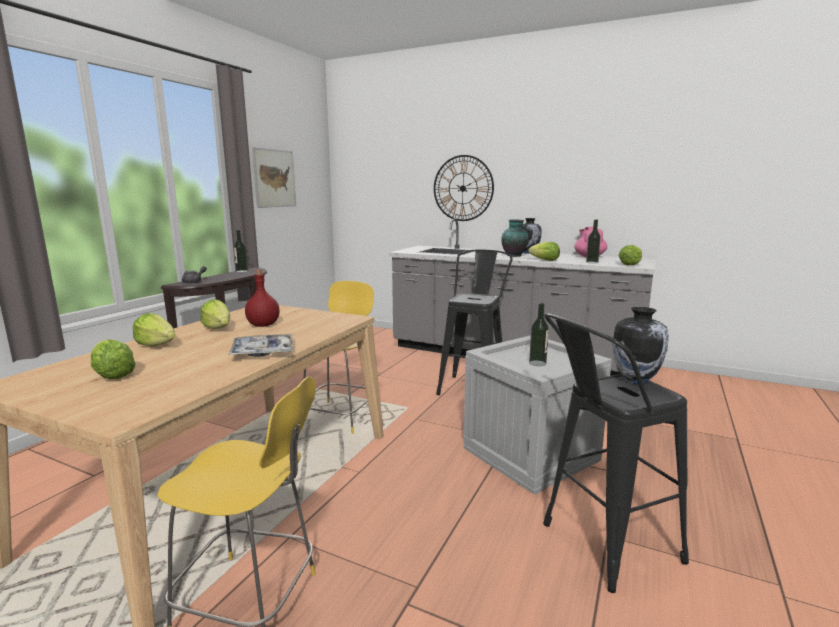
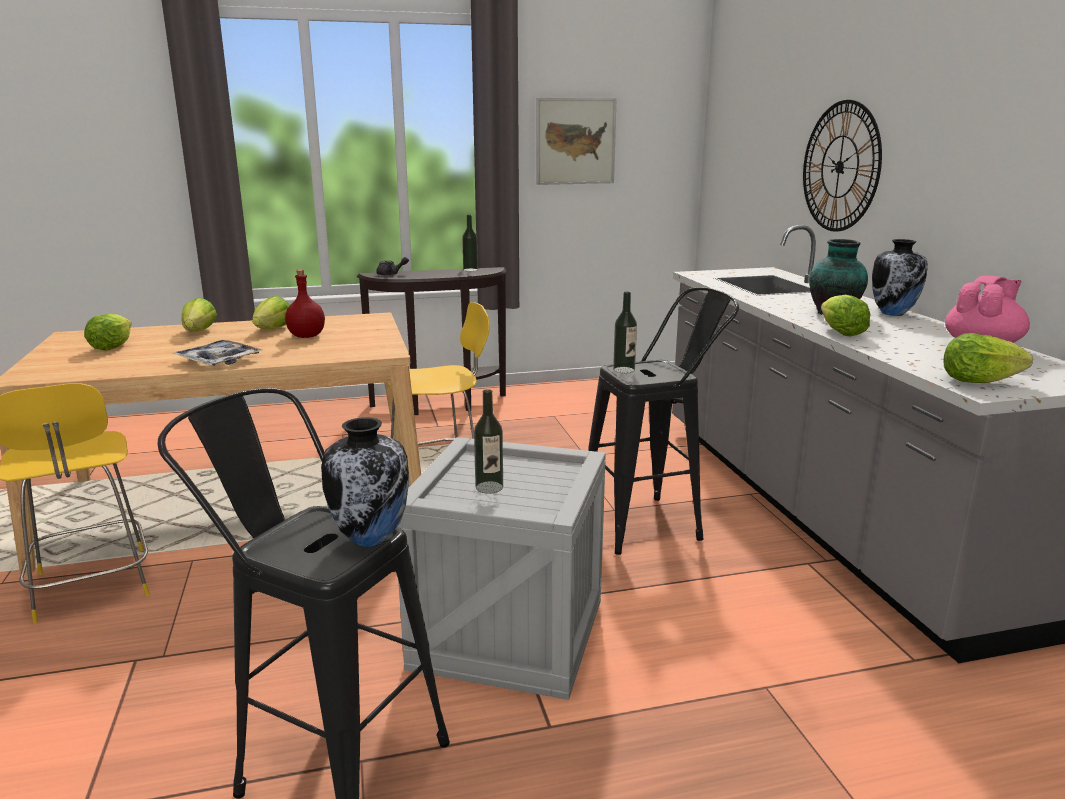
camera: 50 degrees right, 5 degrees up
bottle [586,219,601,264] -> bottle moved to [613,292,637,373]

